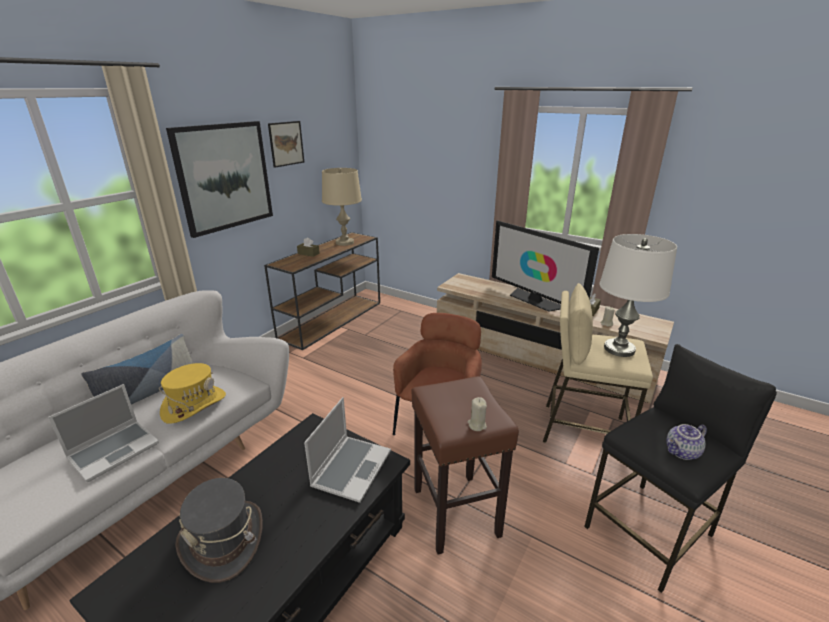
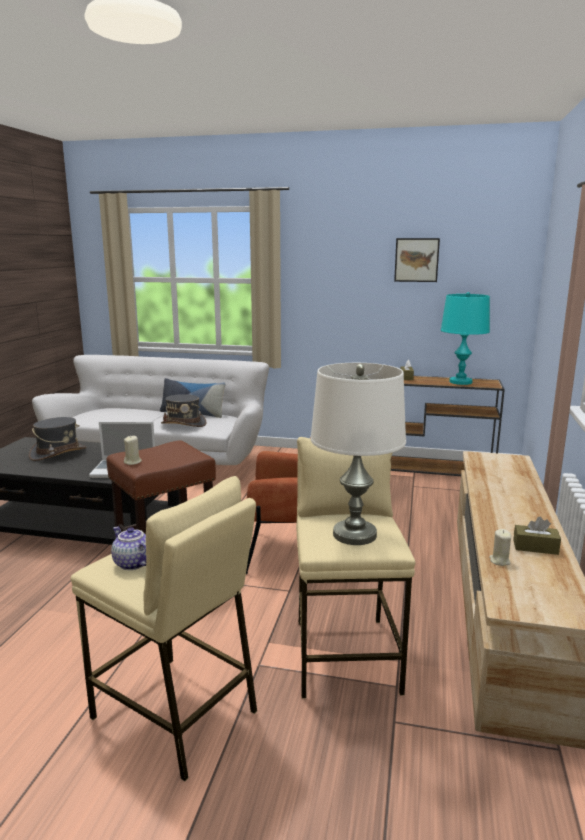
camera: 70 degrees right, 10 degrees down
laptop [48,384,159,482] -> none
yellow hat [159,363,226,424] -> grey hat [161,394,206,427]
picture [166,121,273,238] -> none
beige table lamp [322,168,362,246] -> turquoise table lamp [441,292,490,385]
television [492,220,599,312] -> none
black stool [584,344,777,593] -> beige stool [70,476,257,781]

